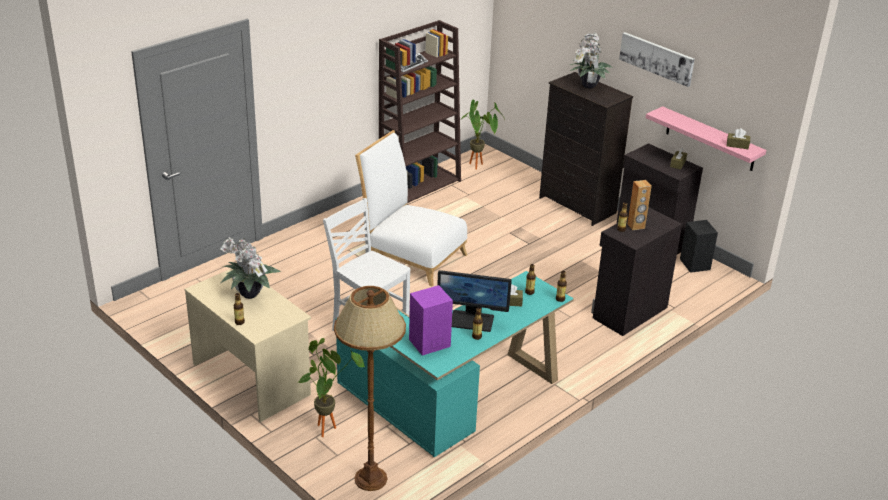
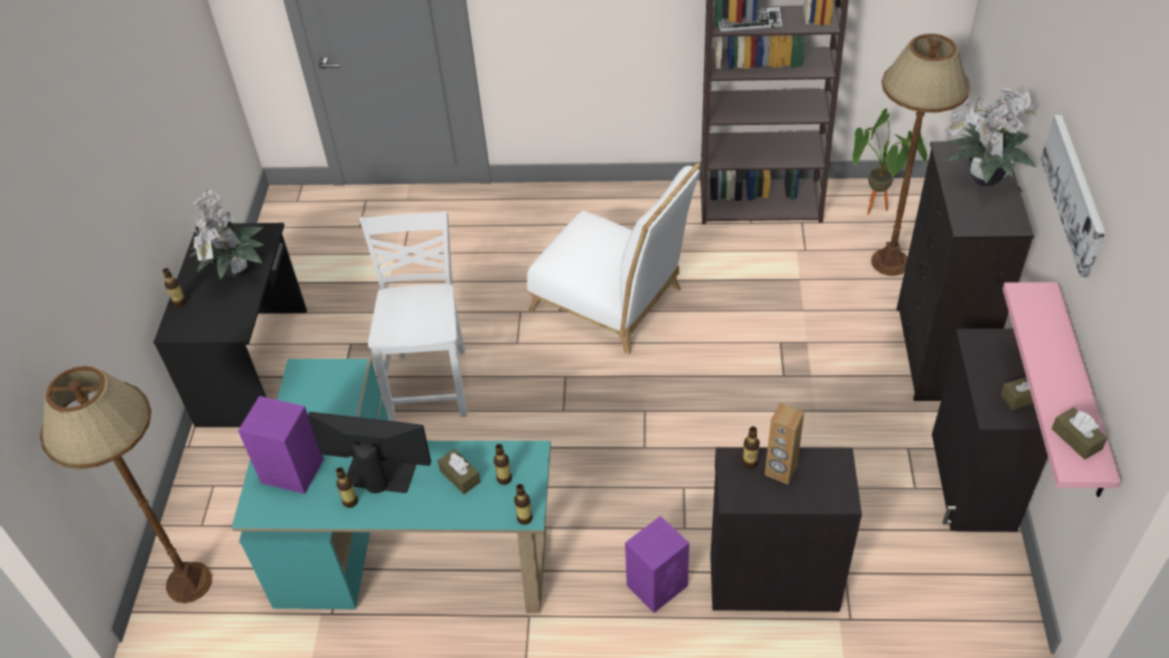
camera: 50 degrees right, 15 degrees up
beige desk [185,269,311,422] -> black desk [153,223,307,427]
potted plant [297,338,365,437] -> none
white chair [355,130,467,286] -> white chair turned 135 degrees clockwise [527,163,701,355]
monitor [437,270,512,332] -> monitor turned 135 degrees clockwise [308,412,431,493]
black speaker [680,220,718,273] -> none
none -> purple speaker [625,516,689,613]
none -> brown floor lamp [871,34,970,276]

